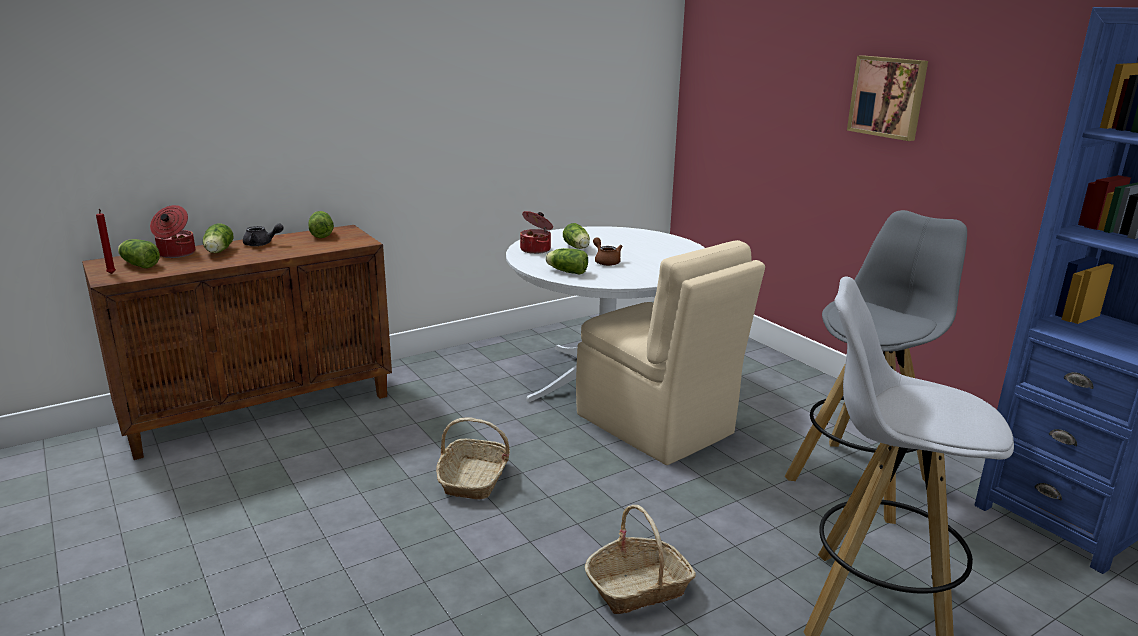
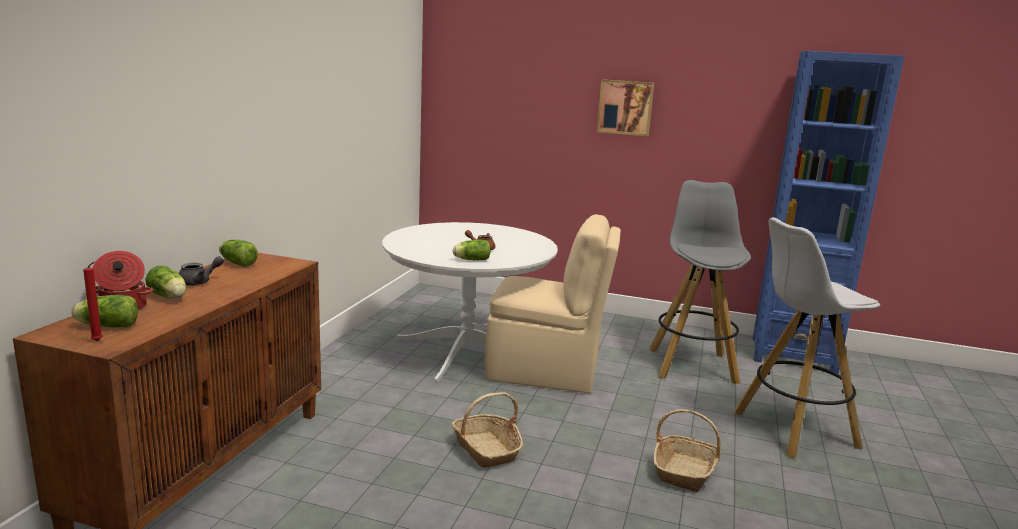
camera: 40 degrees left, 5 degrees down
cooking pot [520,211,553,254] -> none
lettuce [563,223,590,249] -> none

